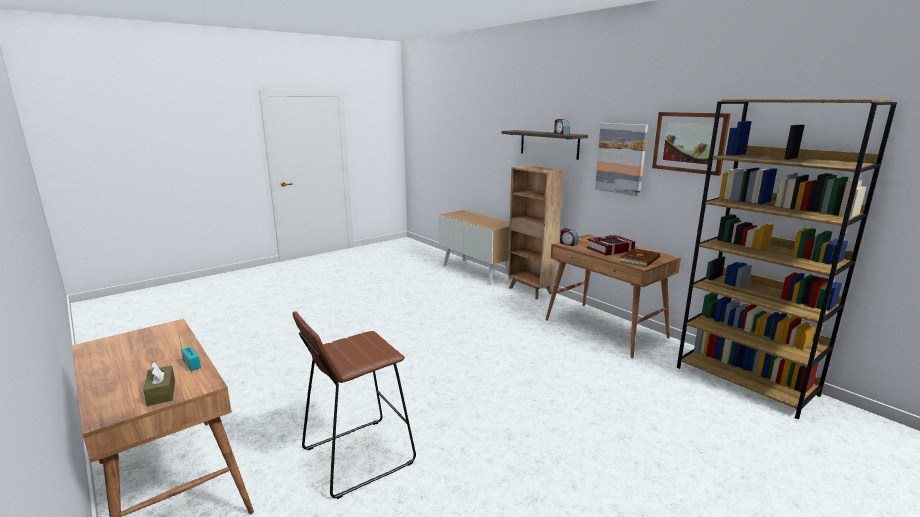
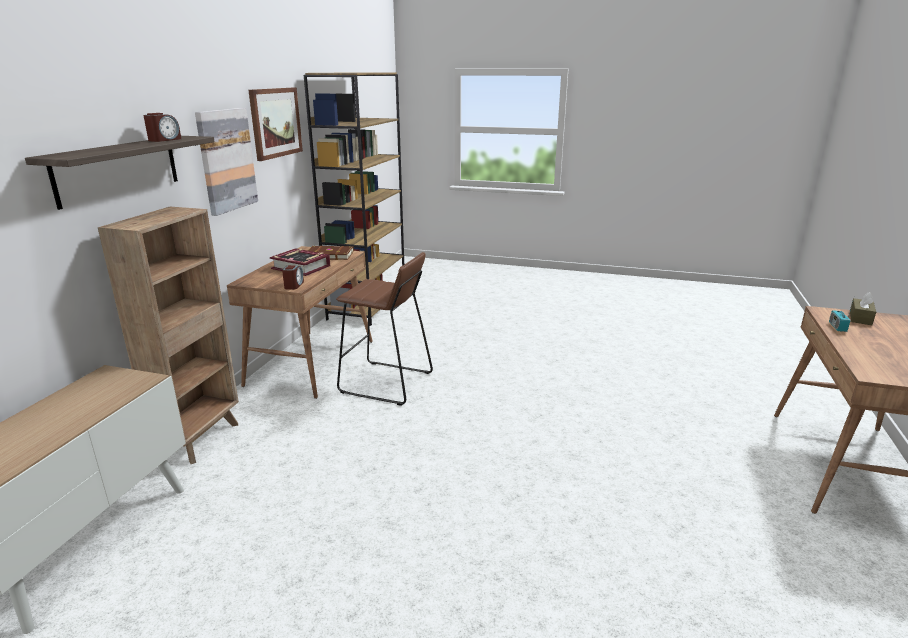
camera: 125 degrees left, 5 degrees up
brown stool [293,311,416,499] -> brown stool moved to [336,252,433,406]

